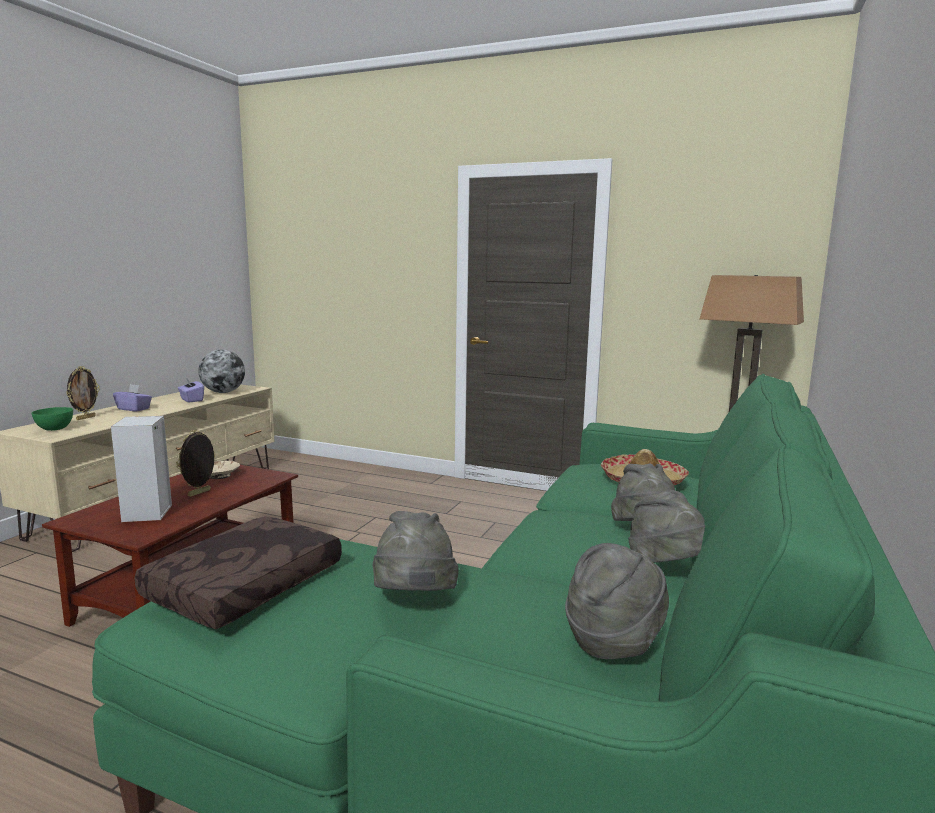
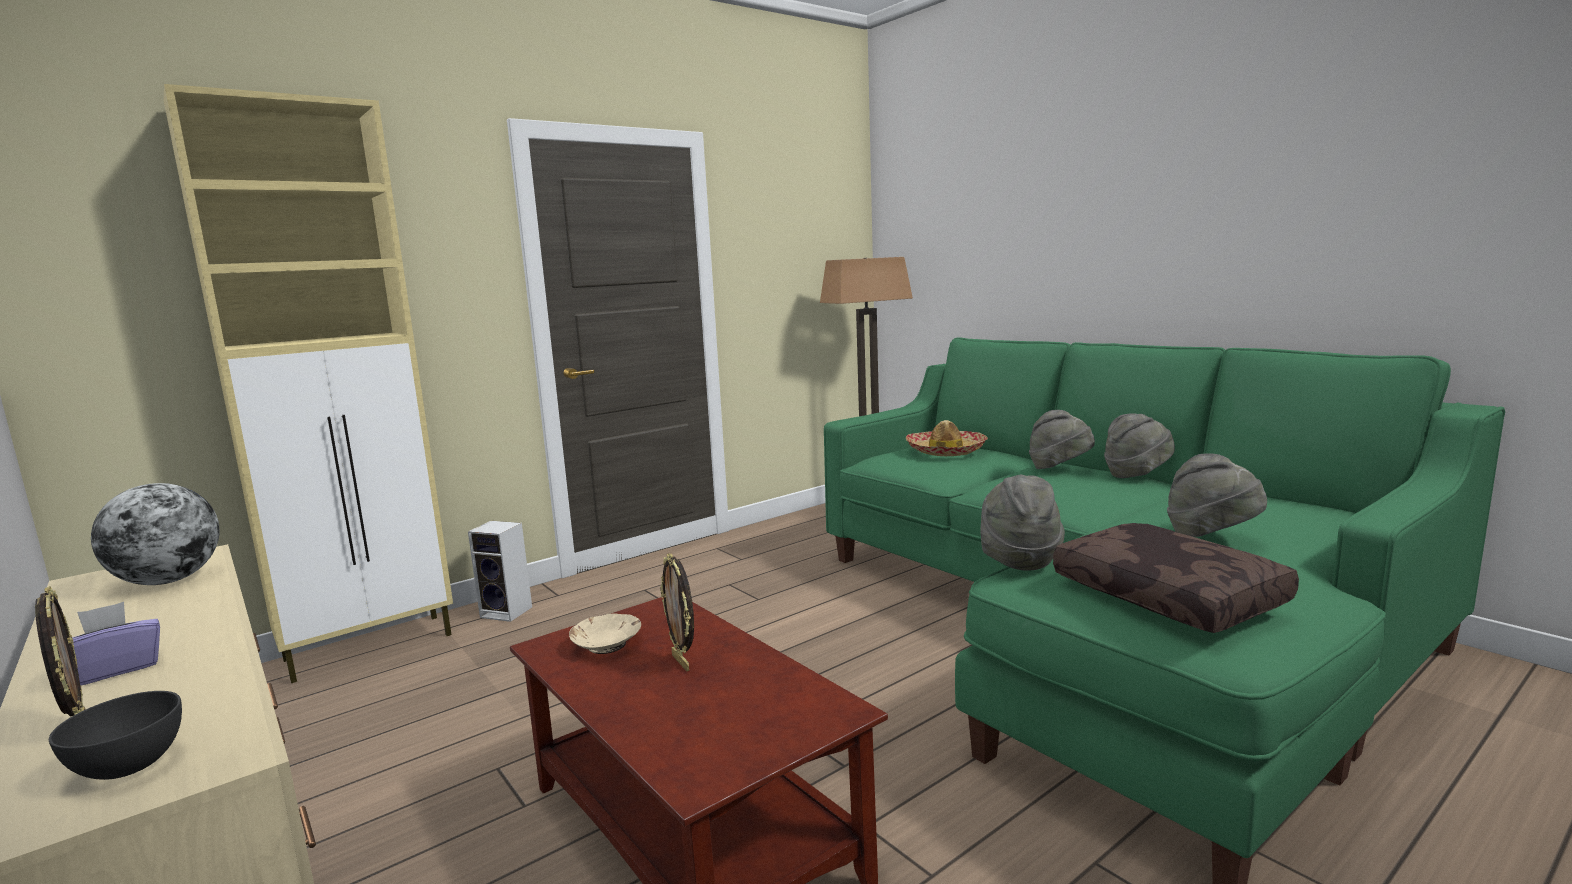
camera: 60 degrees left, 0 degrees up
green bowl [32,407,73,431] -> grey bowl [49,691,182,780]
speaker [111,416,172,522] -> speaker moved to [468,521,532,622]
purple tissue box [178,378,204,403] -> none
grey hat [565,543,669,659] -> grey hat moved to [980,474,1065,571]
none -> beige cabinet [164,84,453,683]

